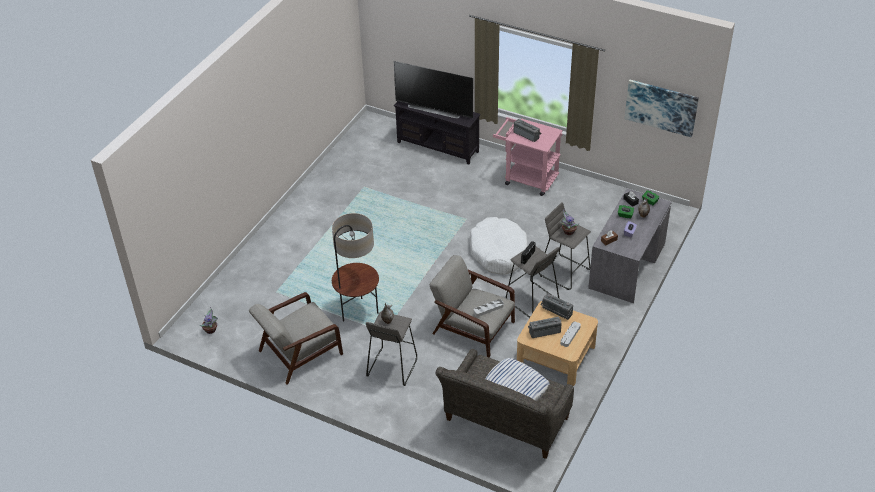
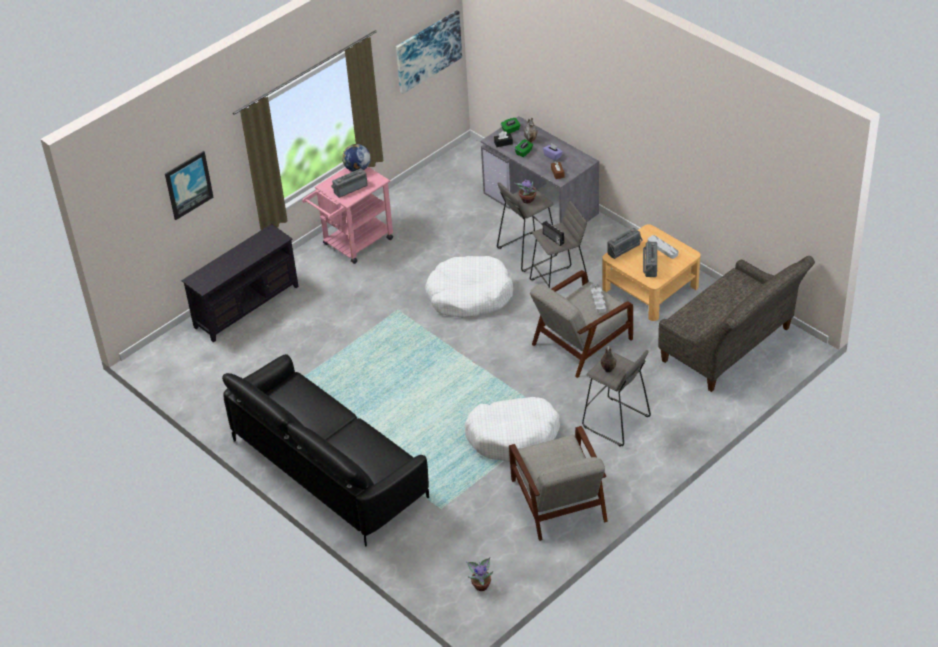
camera: 70 degrees left, 0 degrees up
floor lamp [332,213,379,322] -> white dog bed [465,397,560,462]
television [394,61,473,118] -> none
pillow [485,358,550,401] -> none
none -> picture [165,151,213,220]
none -> black sofa [222,354,429,547]
none -> globe [342,144,371,172]

